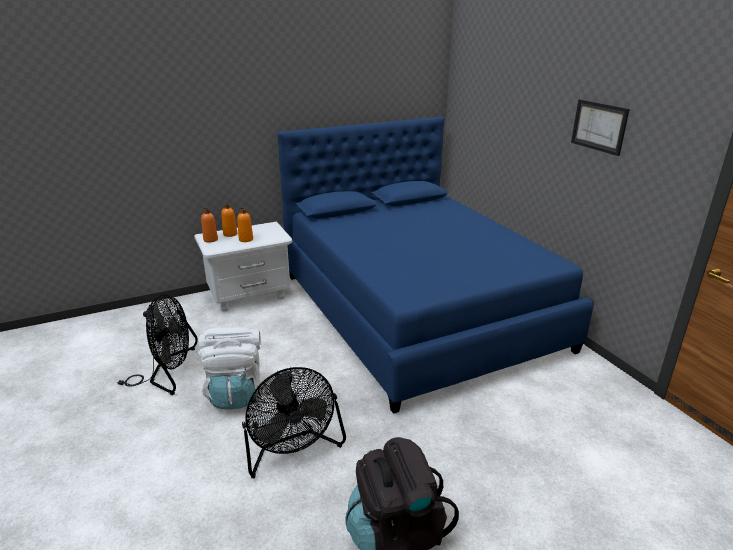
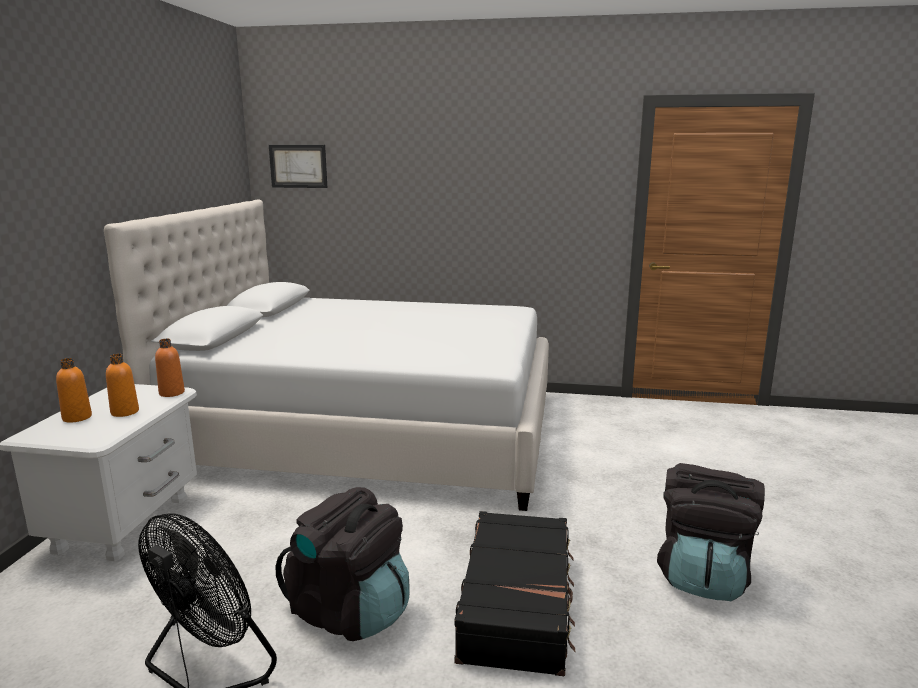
camera: 55 degrees left, 10 degrees down
white backpack [198,327,262,409] -> black backpack [275,487,410,641]
orange bottle [201,208,218,243] -> orange bottle moved to [155,339,185,397]
black fan [242,367,346,478] -> black suitcase [454,511,575,676]
blue bed [277,116,594,414] -> white bed [104,200,549,511]
picture [571,99,630,156] -> picture moved to [269,145,328,188]

